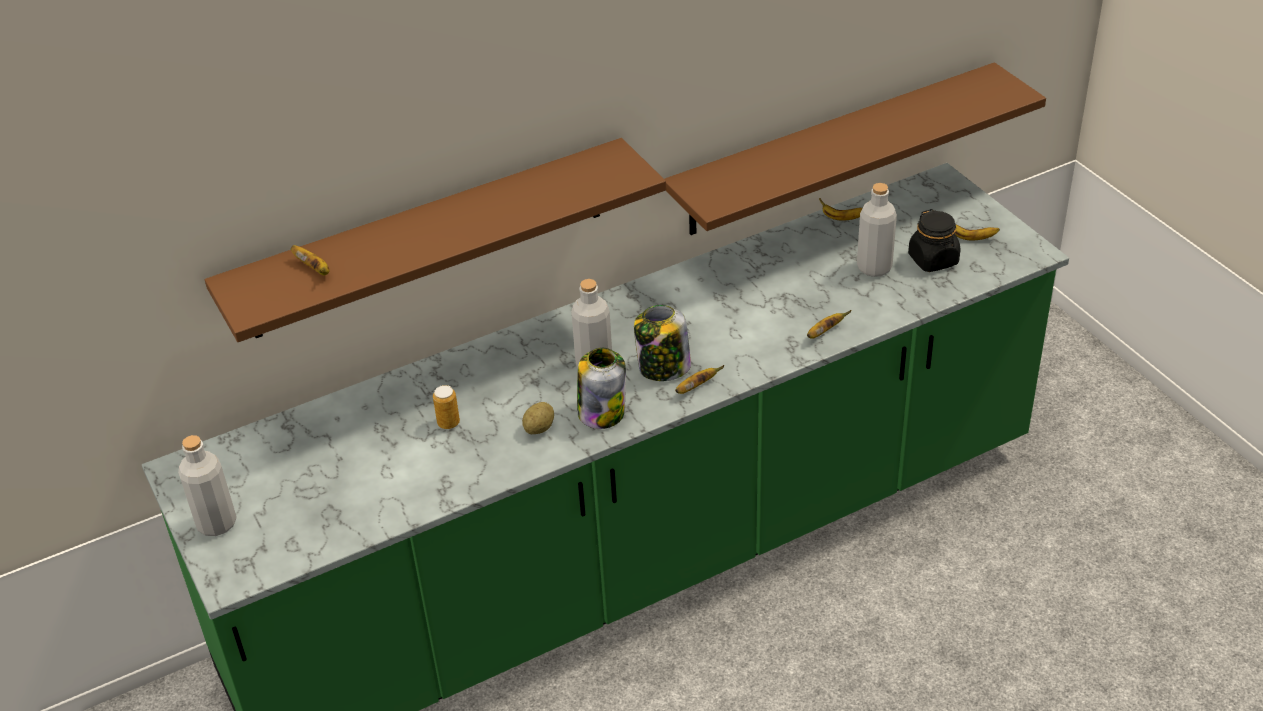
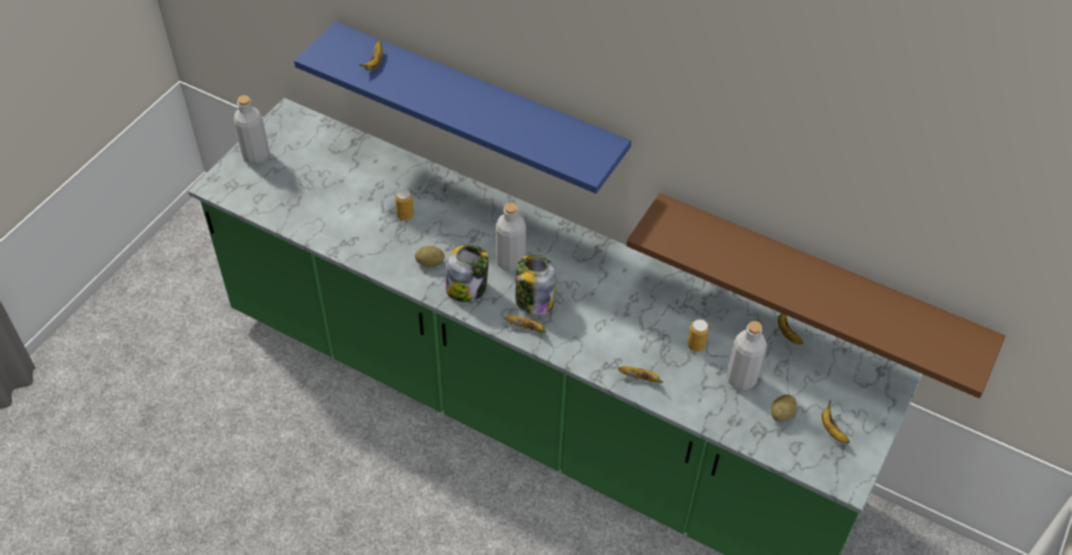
camera: 55 degrees right, 10 degrees up
brown shelf [205,138,666,342] -> blue shelf [294,22,631,194]
black jar [908,209,961,272] -> potato [771,394,797,422]
none -> can [687,319,709,352]

